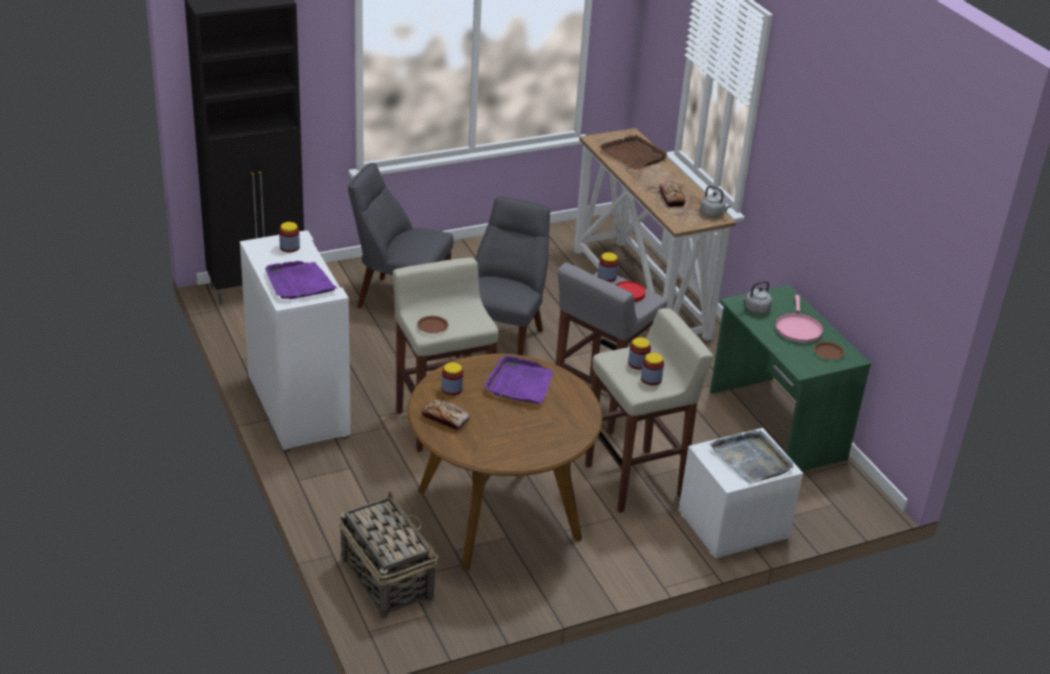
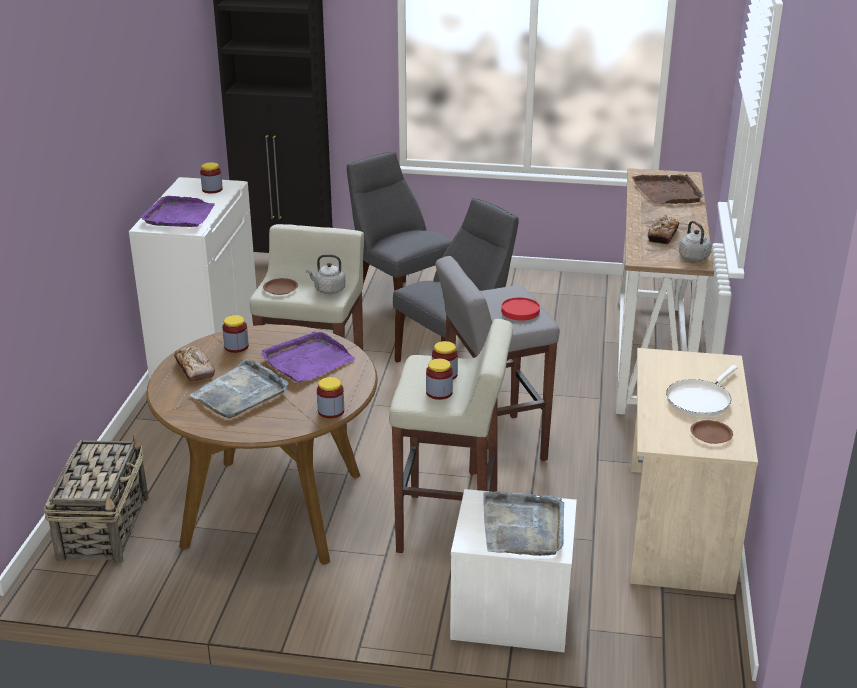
camera: 35 degrees right, 5 degrees down
jar [598,252,619,282] -> jar moved to [317,377,344,418]
green desk [710,285,871,471] -> beige desk [630,348,758,594]
grey kettle [740,281,772,314] -> grey kettle moved to [306,254,346,294]
pink frying pan [775,295,823,343] -> white frying pan [666,365,738,417]
none -> grey tray [190,359,288,419]

